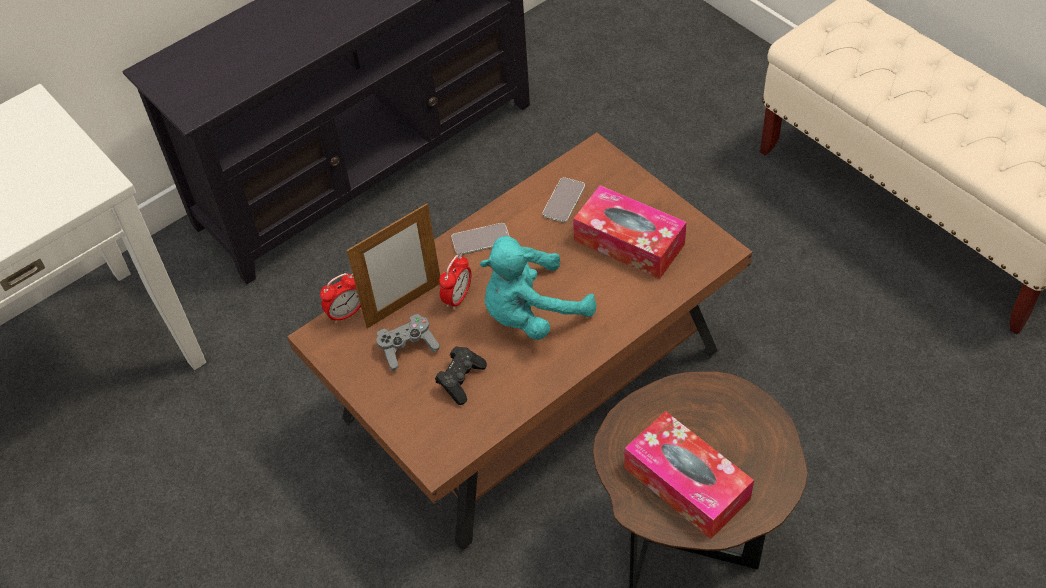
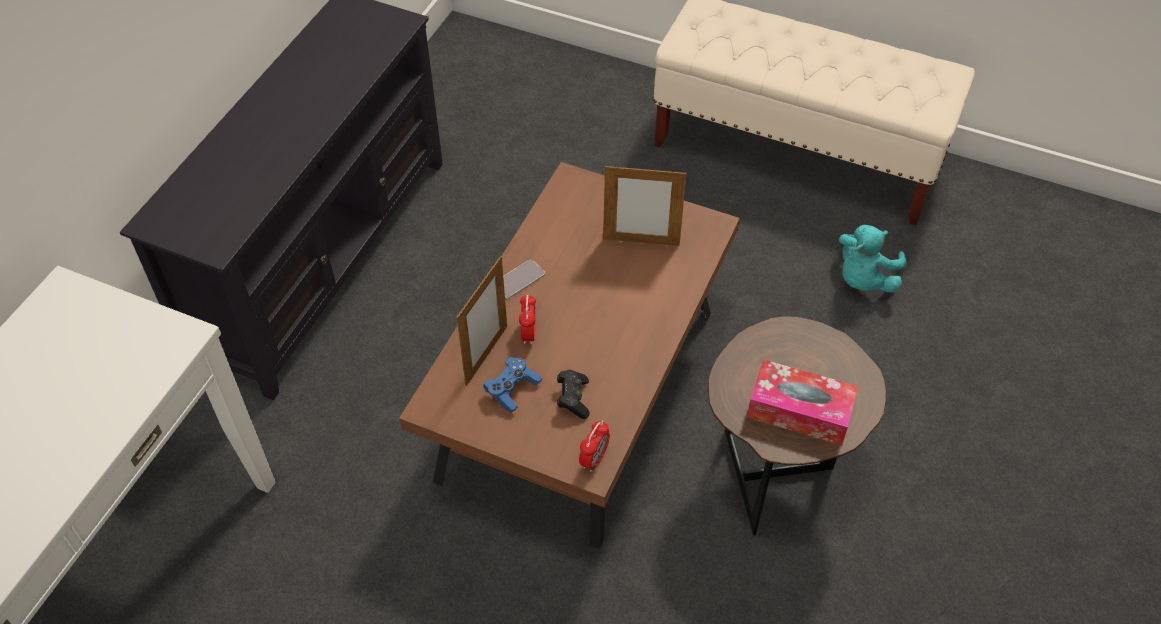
camera: 30 degrees left, 0 degrees up
alarm clock [320,273,361,323] -> alarm clock moved to [579,421,610,472]
grey game controller [376,314,440,371] -> blue game controller [483,357,542,413]
turquoise plush toy [480,236,596,340] -> turquoise plush toy moved to [839,225,907,293]
phone [542,177,585,223] -> none
tissue box [573,185,687,279] -> picture frame [603,164,687,246]

